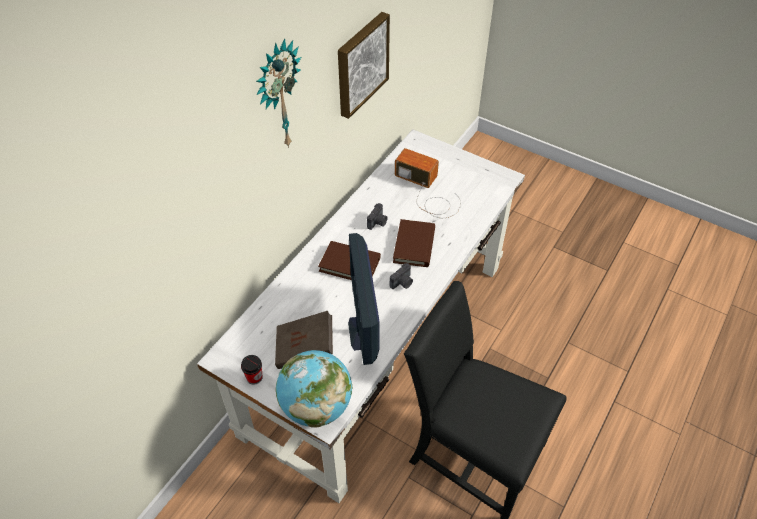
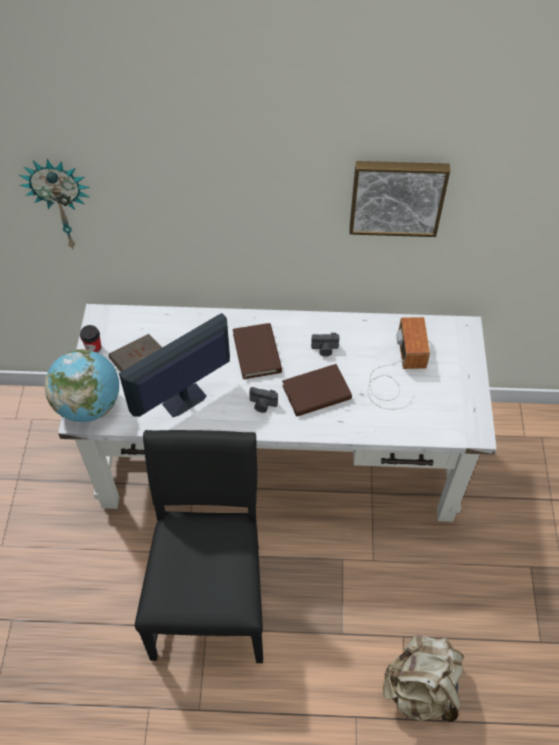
camera: 60 degrees right, 5 degrees up
wall clock [256,39,301,148] -> wall clock moved to [19,159,90,250]
none -> beige backpack [383,635,464,722]

